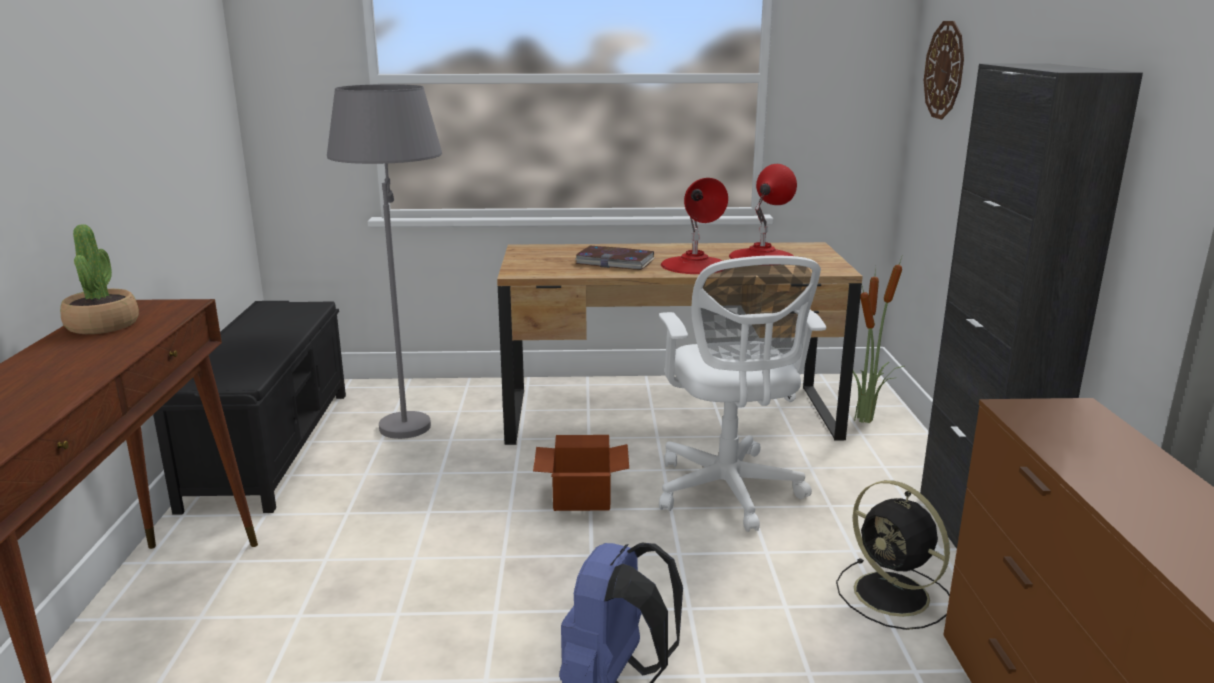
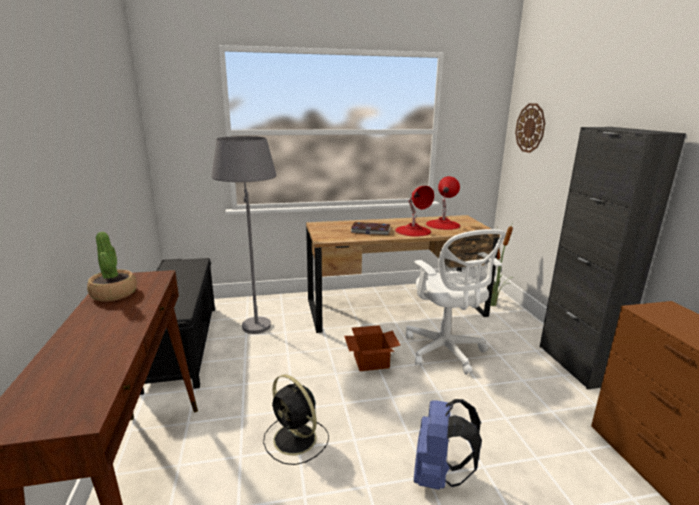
camera: 10 degrees left, 0 degrees up
black fan [836,480,950,630] -> black fan moved to [263,374,329,465]

